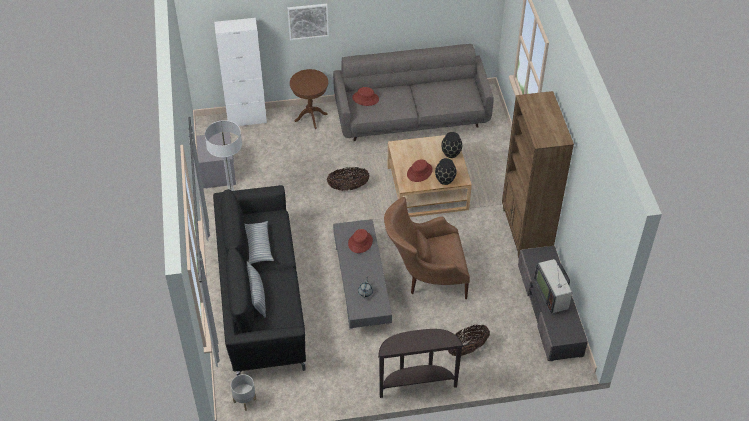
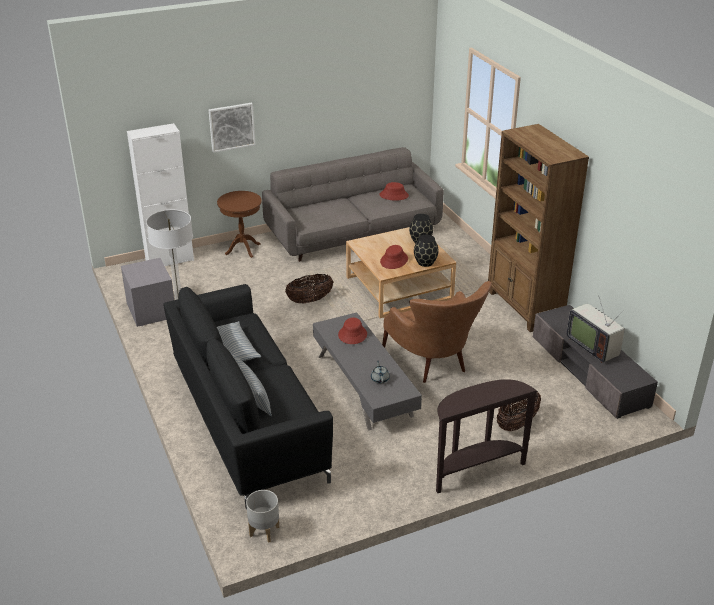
camera: 15 degrees left, 15 degrees down
red hat [352,87,379,106] -> red hat moved to [379,182,409,201]
brown armchair [384,197,470,299] -> brown armchair turned 90 degrees counterclockwise [382,281,492,383]

